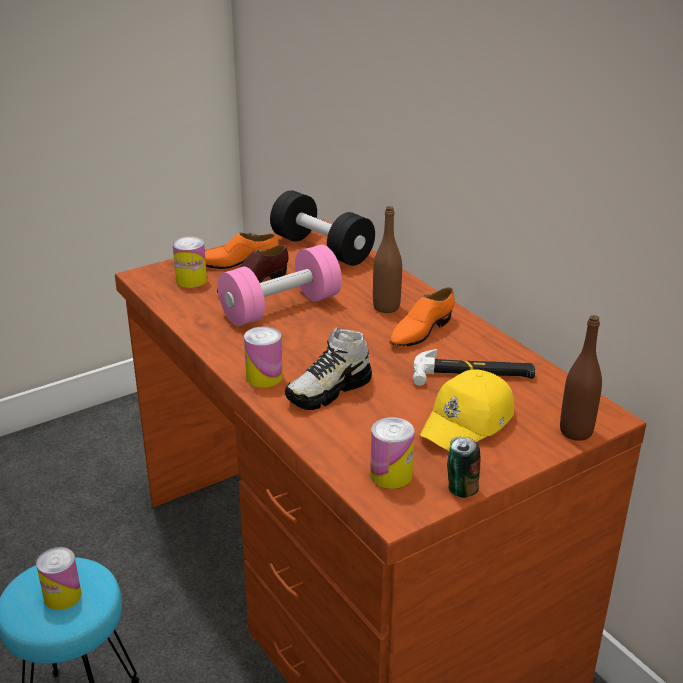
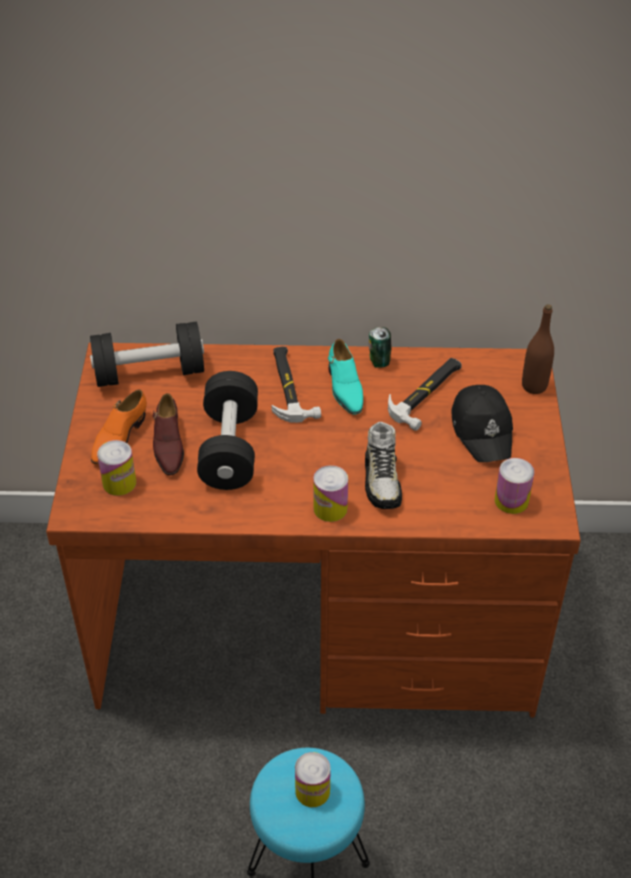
camera: 55 degrees left, 15 degrees up
pink dumbbell [218,245,342,326] -> black dumbbell [197,371,258,490]
brown bottle [373,206,402,313] -> hammer [271,346,321,423]
orange shoe [389,287,455,347] -> turquoise shoe [328,339,363,415]
yellow cap [420,369,514,451] -> black cap [451,385,513,462]
can [447,437,480,498] -> can moved to [369,327,391,368]

